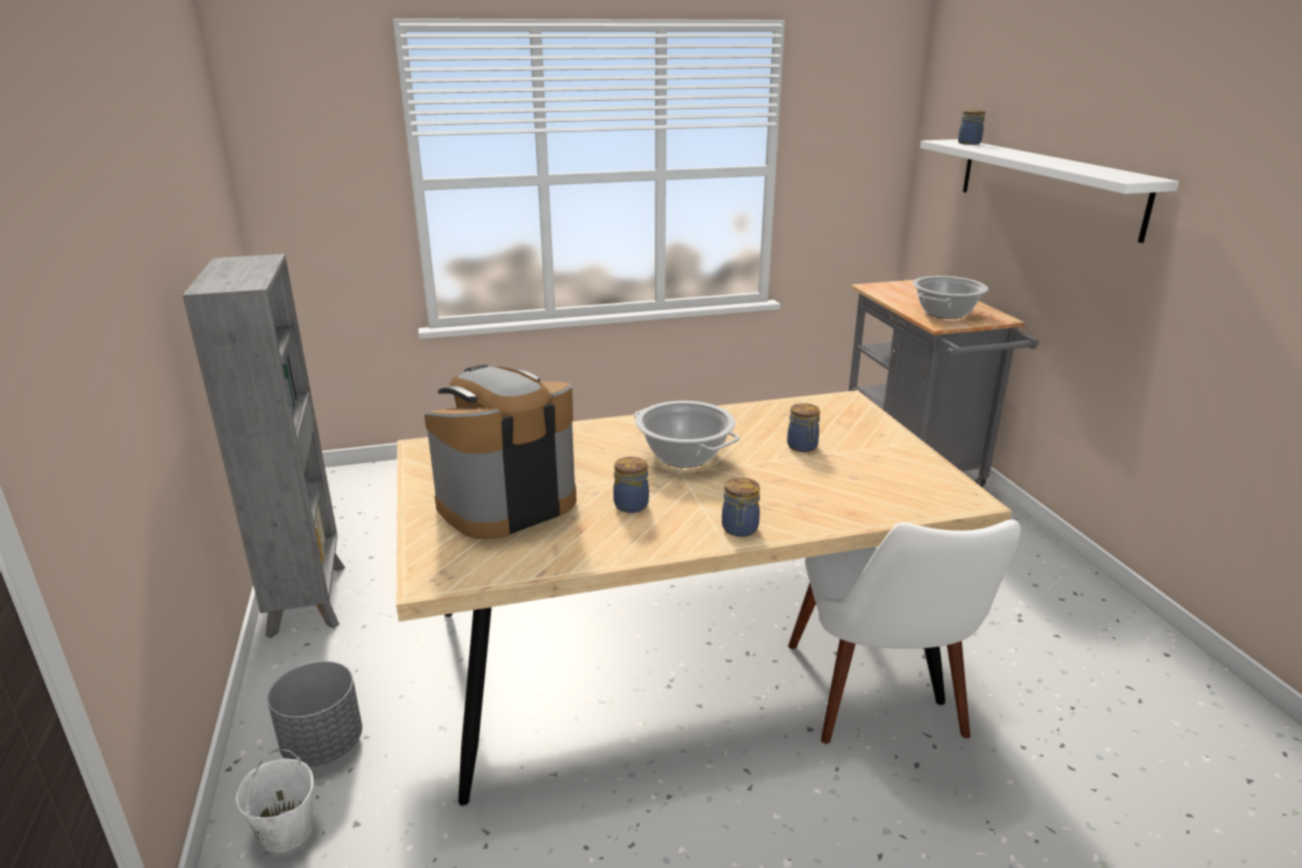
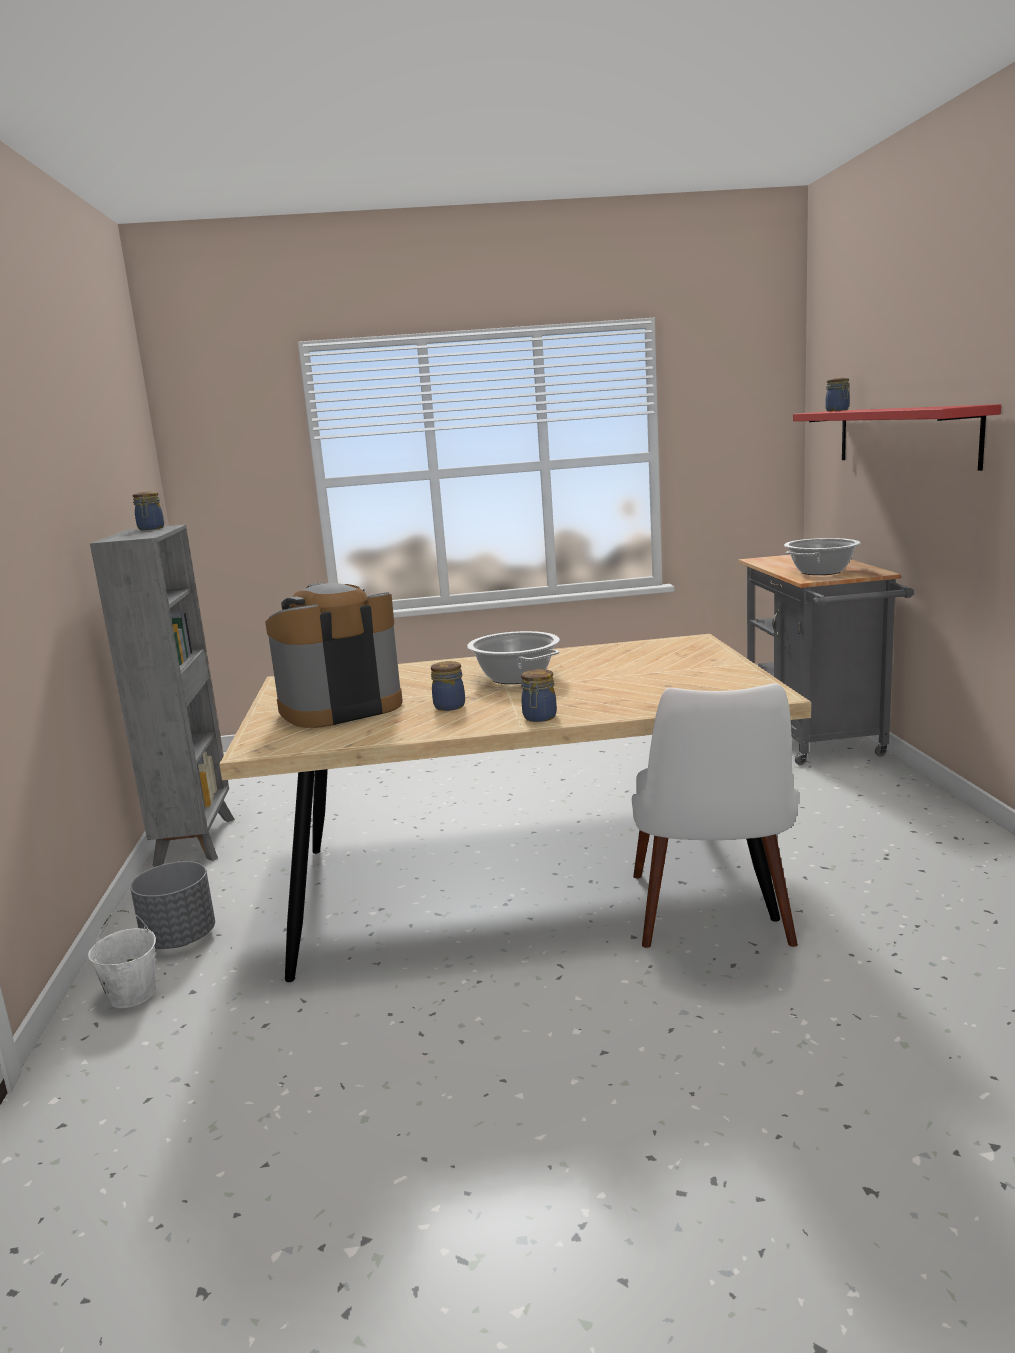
camera: 10 degrees right, 10 degrees down
jar [787,403,820,452] -> jar moved to [132,491,164,530]
white shelf [920,139,1179,243] -> red shelf [793,404,1001,471]

